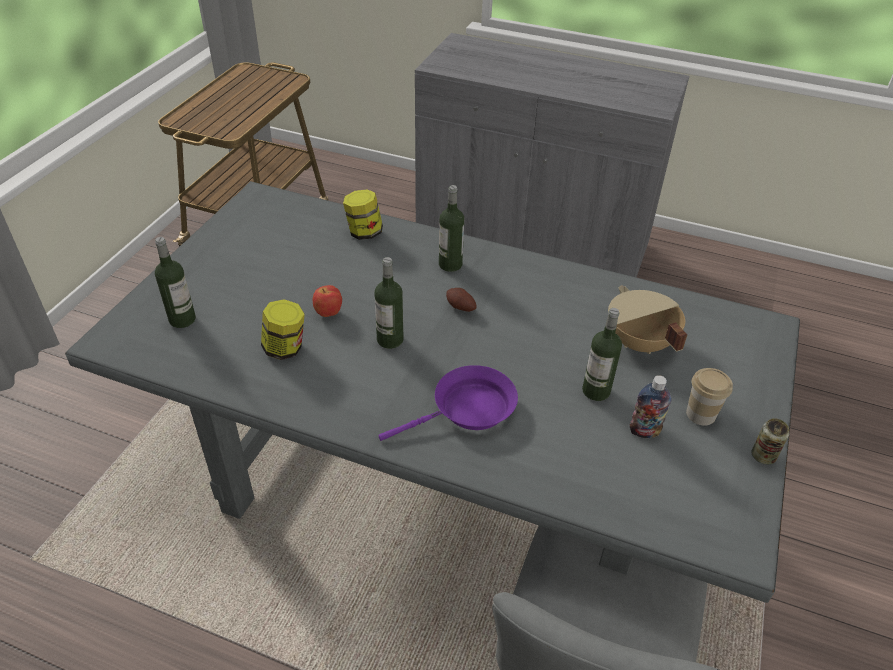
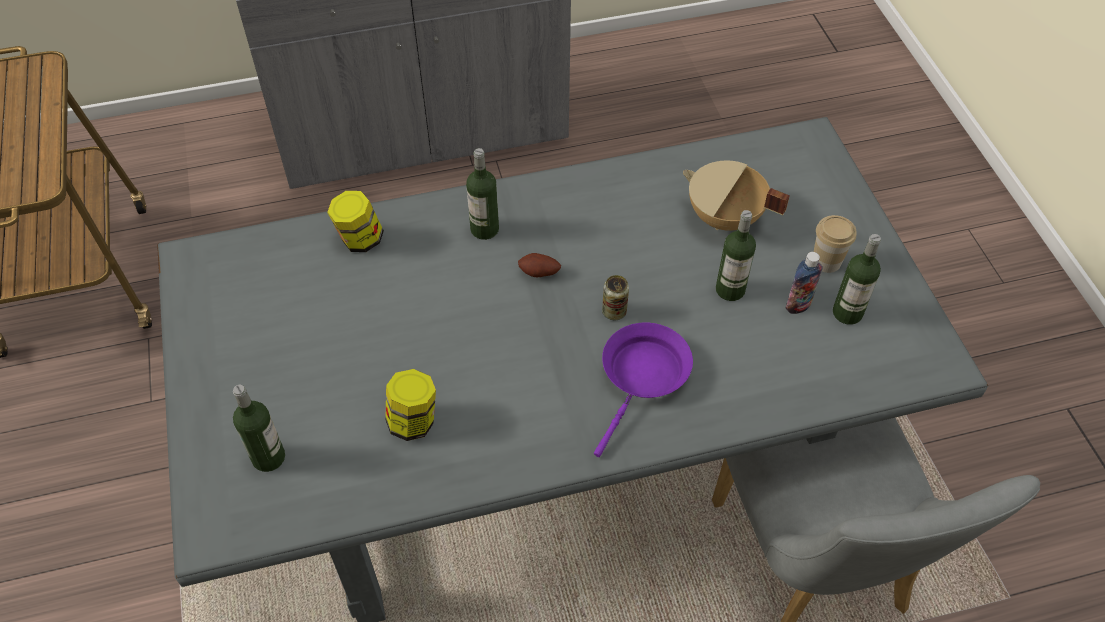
camera: 35 degrees left, 10 degrees up
apple [313,285,342,317] -> none
bottle [374,257,403,349] -> bottle moved to [833,234,881,325]
can [751,418,789,465] -> can moved to [602,275,629,320]

